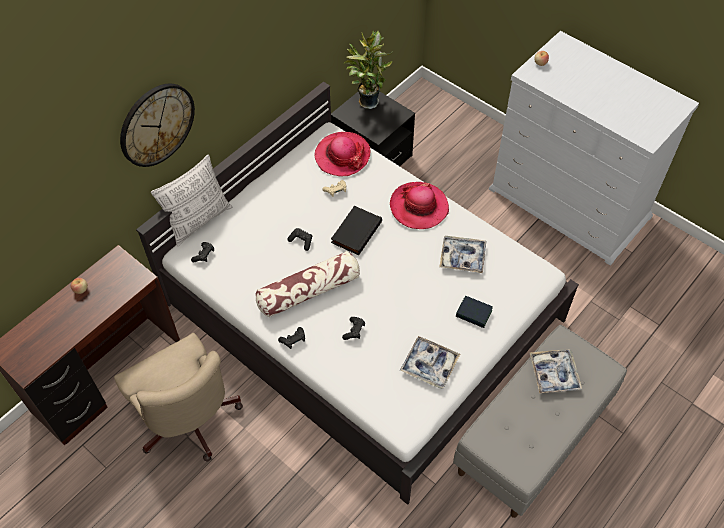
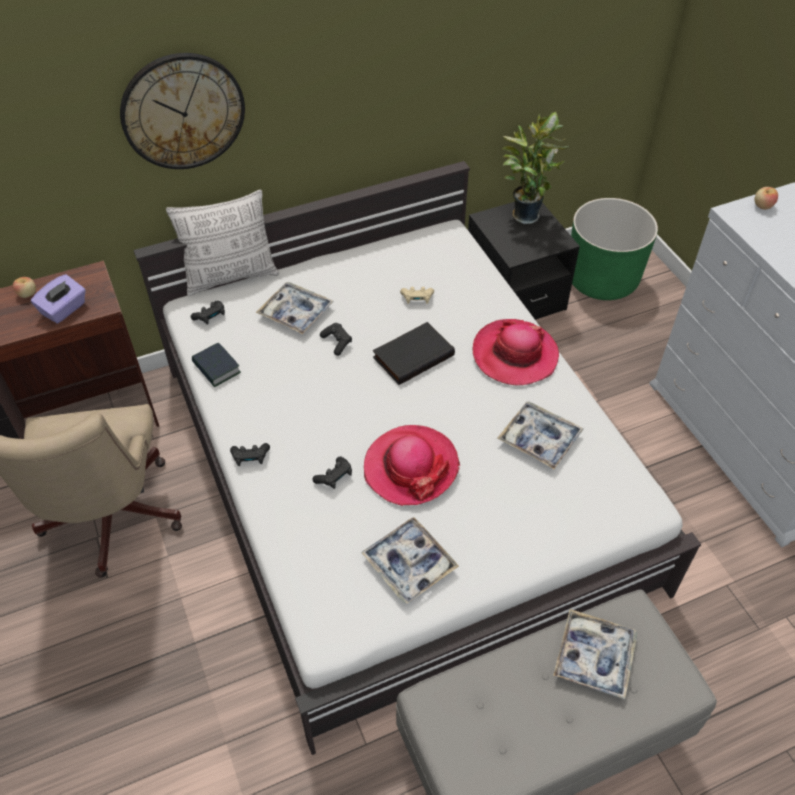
camera: 25 degrees right, 5 degrees down
pillow [256,251,360,317] -> none
hat [314,132,371,177] -> hat moved to [364,425,460,506]
book [456,296,493,328] -> book moved to [192,343,241,387]
none -> purple tissue box [31,274,86,324]
none -> tray [255,282,334,334]
none -> green planter [571,198,658,300]

